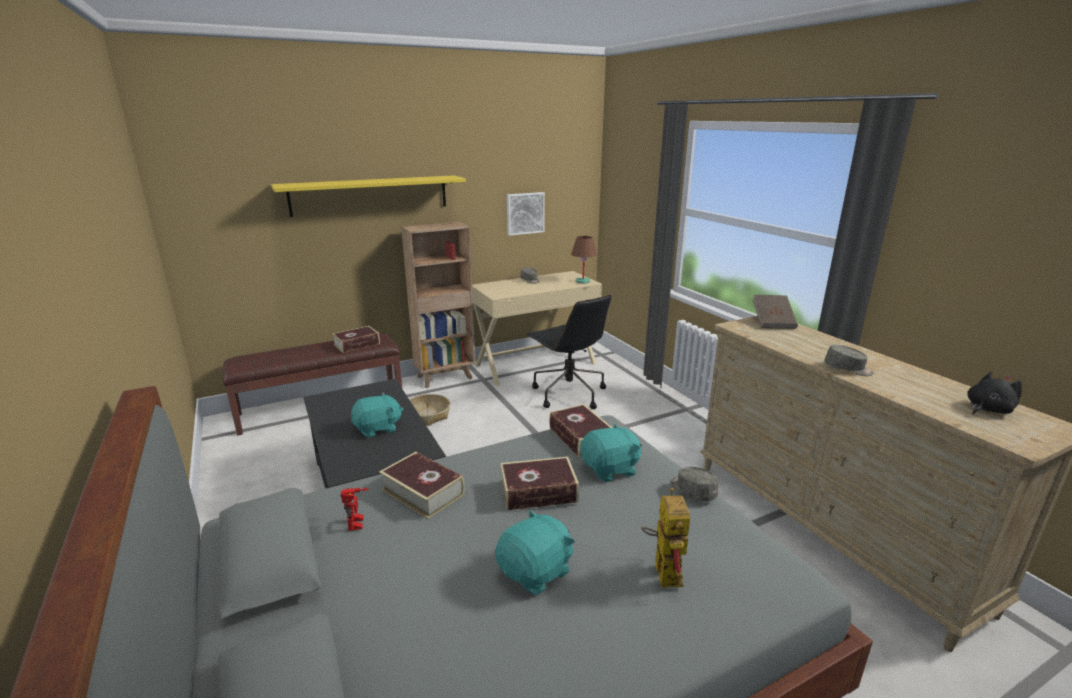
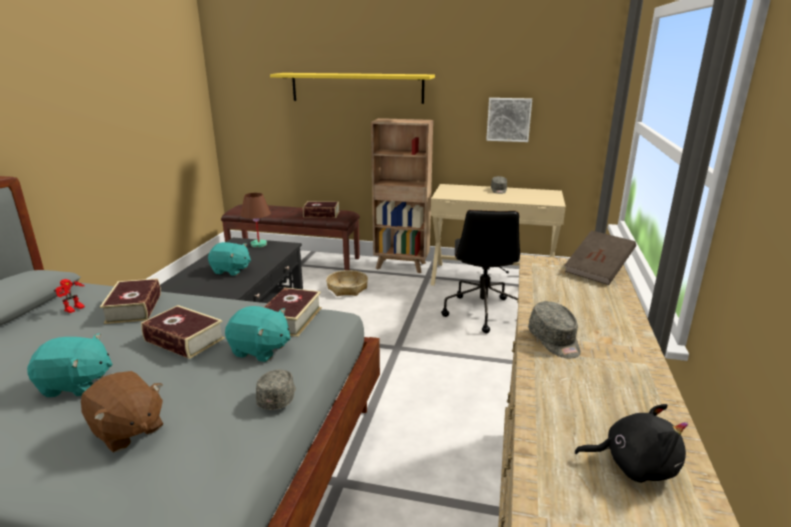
camera: 40 degrees right, 0 degrees up
brown table lamp [571,236,597,284] -> brown table lamp moved to [240,193,271,248]
toy robot [641,488,690,588] -> brown plush toy [81,371,163,452]

